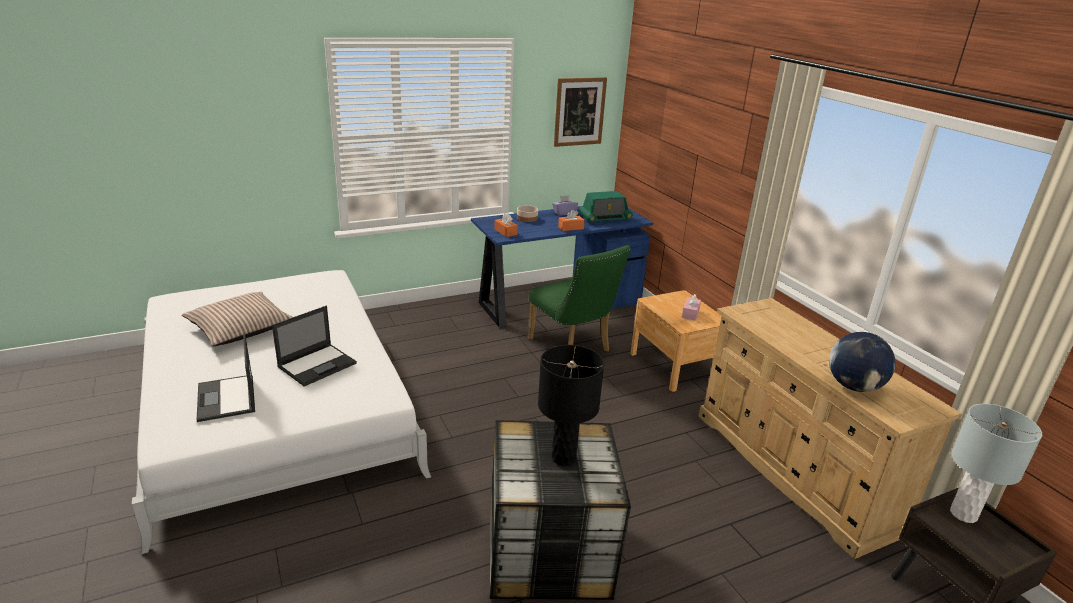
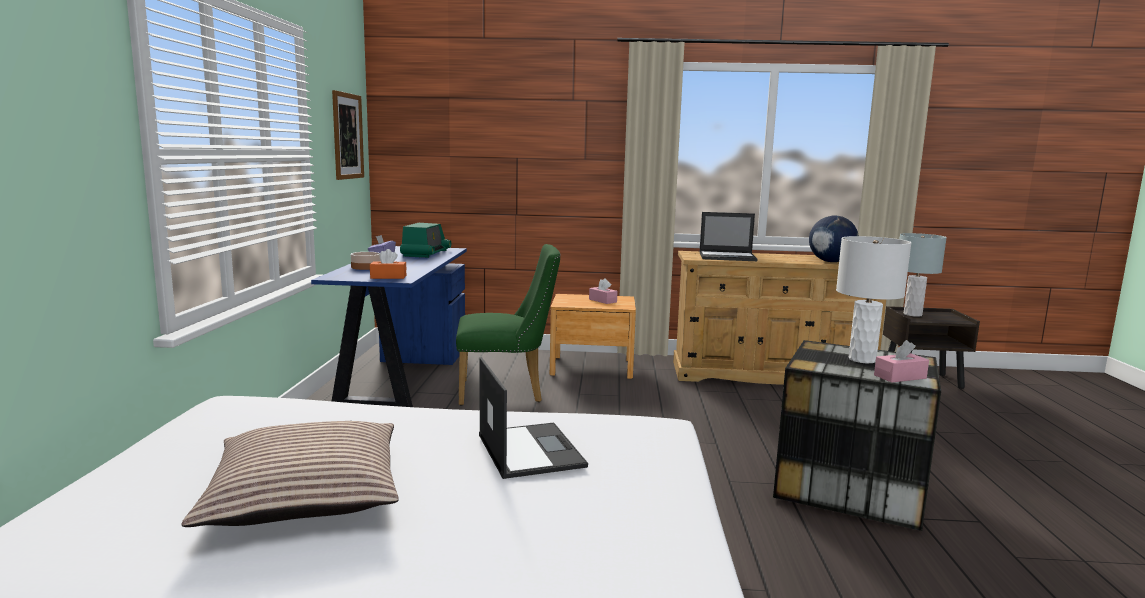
camera: 60 degrees left, 15 degrees down
laptop [197,334,255,422] -> laptop moved to [699,212,758,261]
black table lamp [538,345,604,466] -> white table lamp [836,236,912,364]
orange tissue box [558,210,585,231] -> none
none -> pink tissue box [874,340,929,383]

